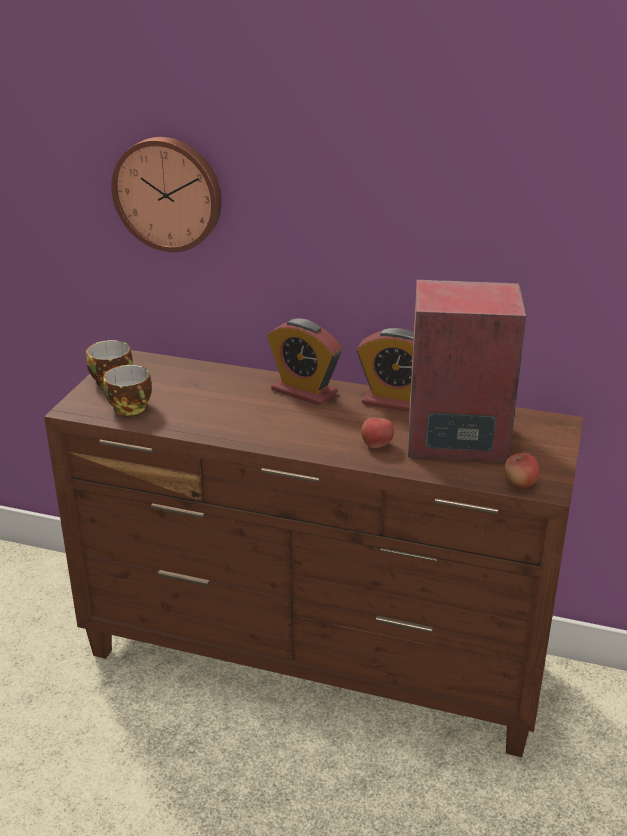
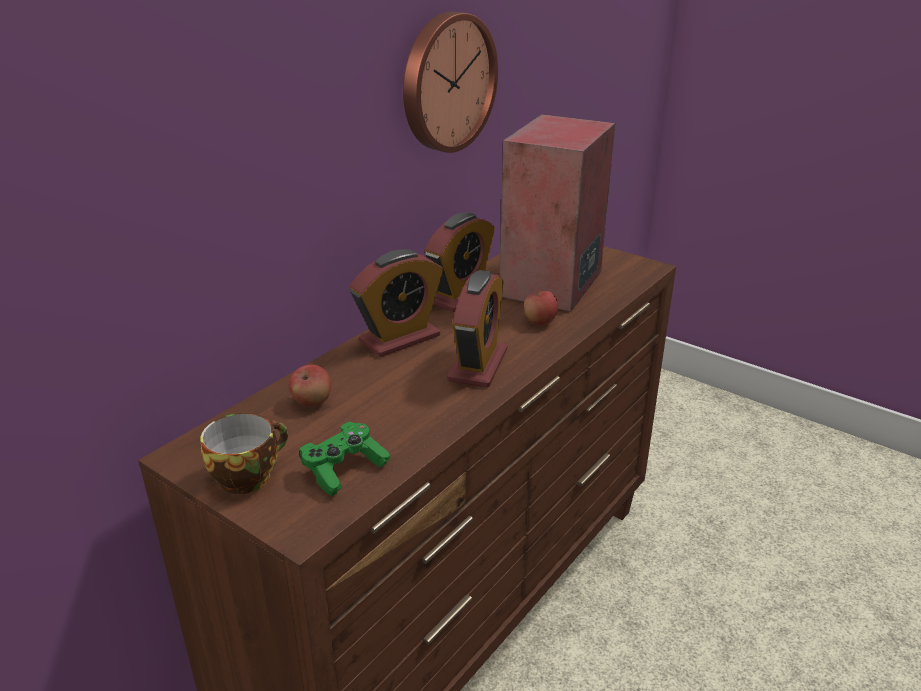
camera: 70 degrees left, 0 degrees up
cup [103,365,152,415] -> green game controller [299,422,391,497]
wall clock [111,137,222,252] -> wall clock moved to [403,11,498,153]
apple [504,453,539,488] -> apple moved to [289,365,331,406]
none -> alarm clock [447,270,508,387]

